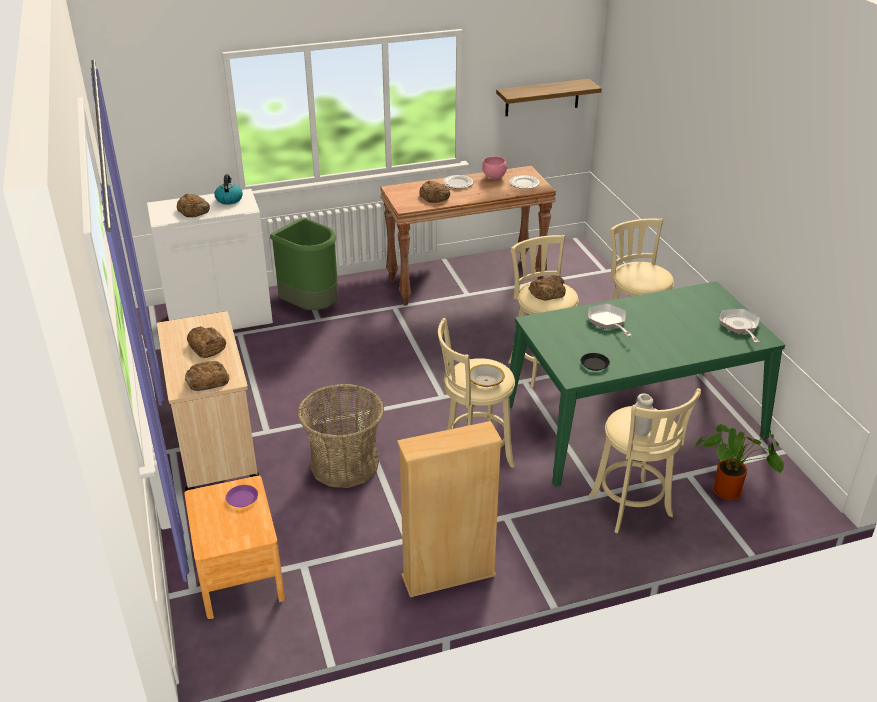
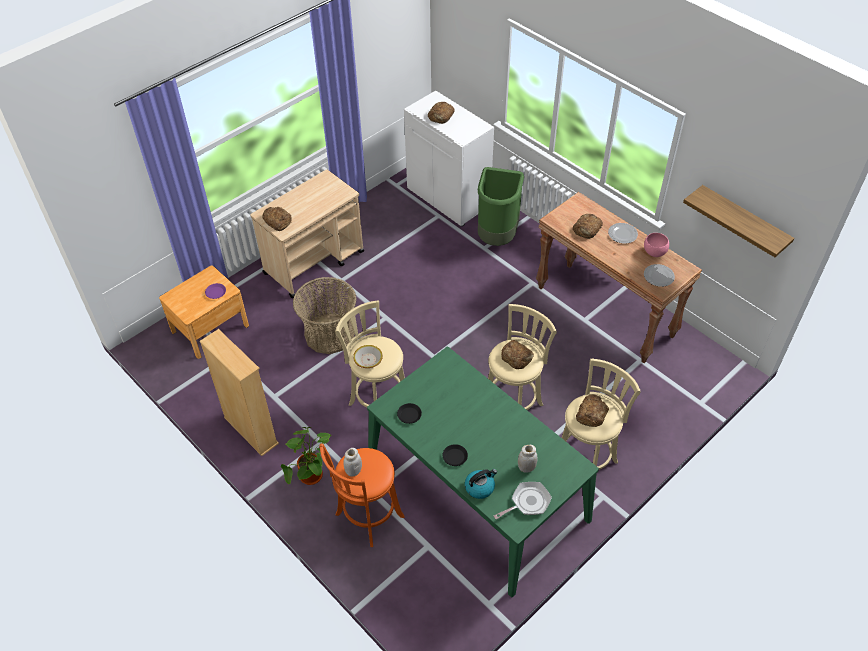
camera: 65 degrees right, 15 degrees up
bread [187,326,226,358] -> bread moved to [576,394,609,427]
kettle [215,174,243,205] -> kettle moved to [465,469,497,499]
frying pan [588,303,632,337] -> none
beige stool [588,388,701,533] -> orange stool [319,443,404,547]
potted plant [694,424,784,500] -> potted plant moved to [281,427,331,485]
none -> black plate [443,444,468,466]
none -> white jar [518,445,537,473]

